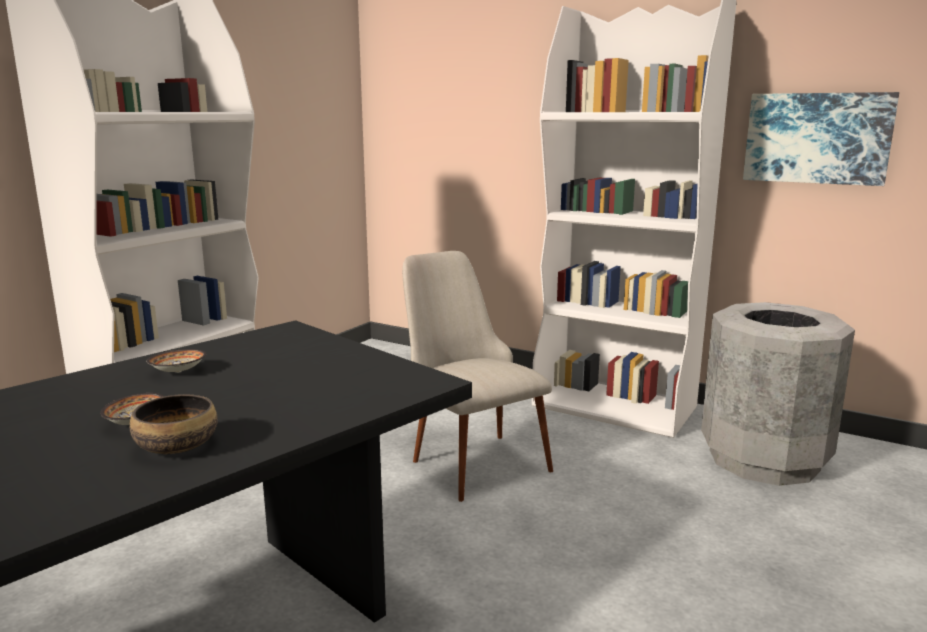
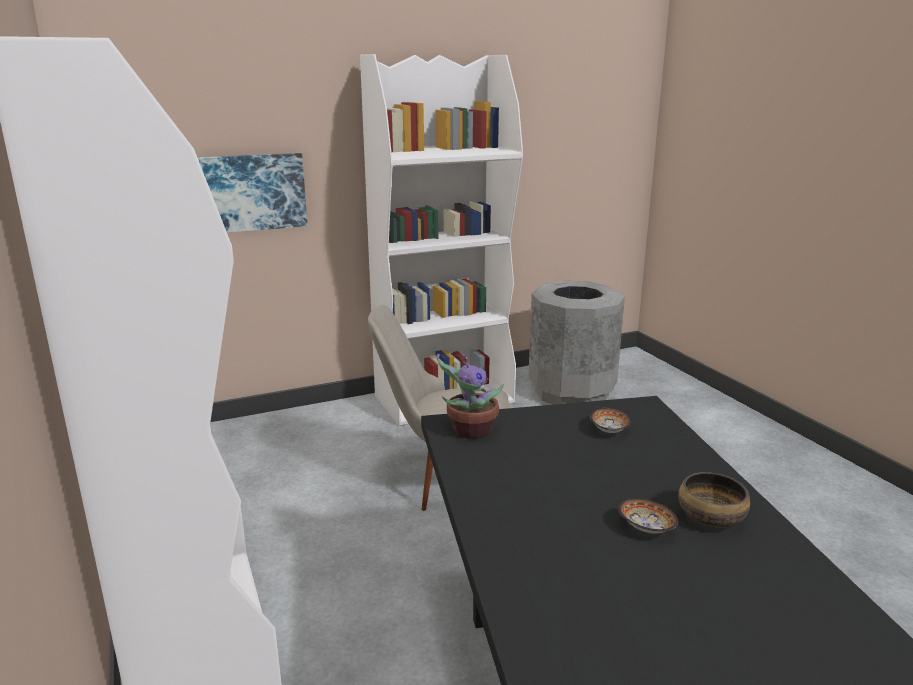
camera: 55 degrees left, 5 degrees up
bowl [146,349,206,373] -> bowl moved to [590,408,631,433]
picture [743,92,899,186] -> picture moved to [198,153,307,233]
none -> potted plant [437,353,504,439]

